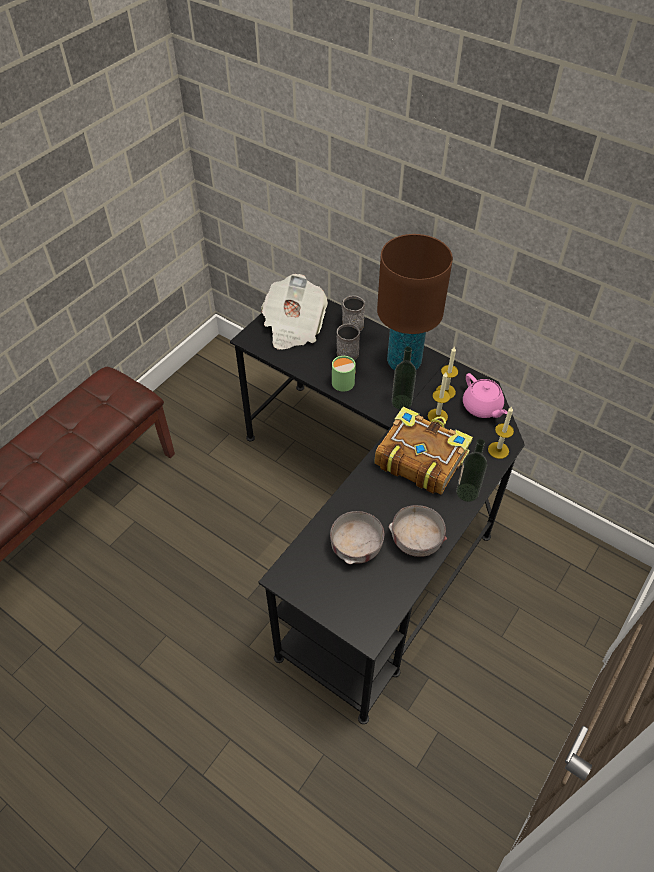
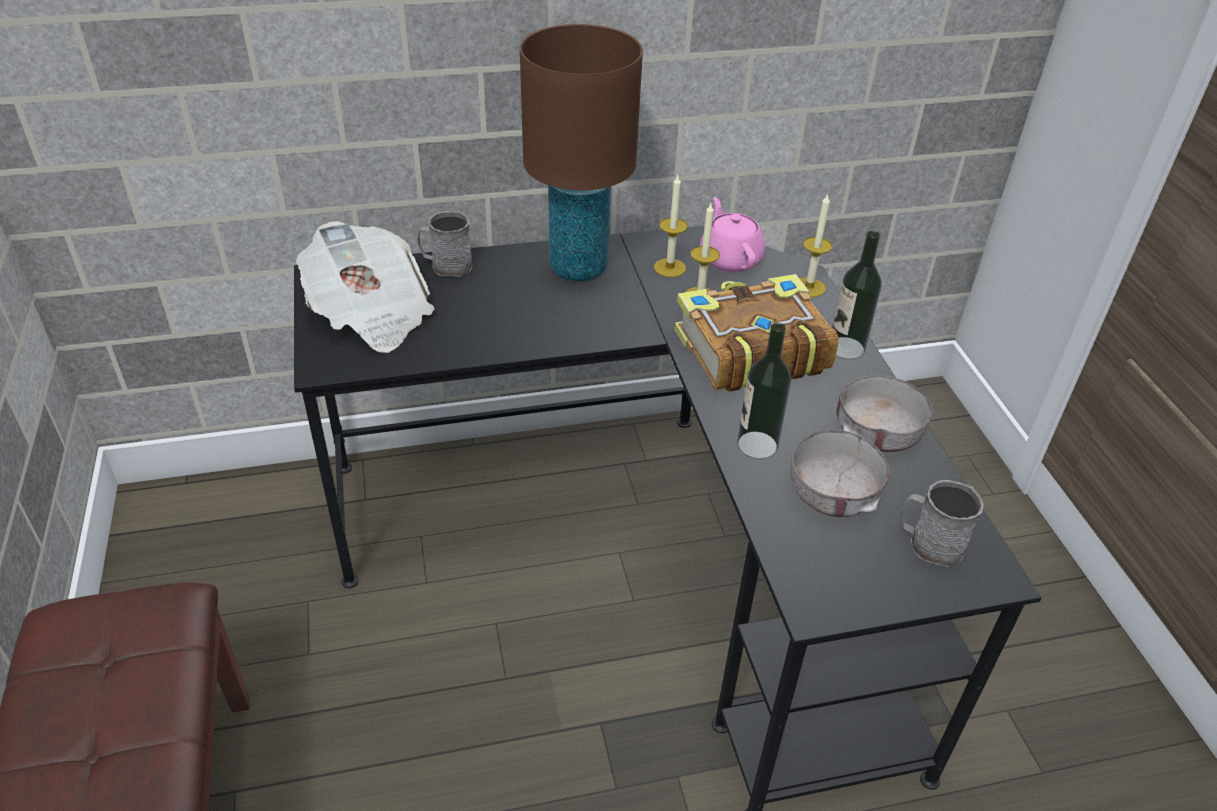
camera: 50 degrees left, 10 degrees down
green mug [332,356,356,392] -> none
grey mug [337,323,360,360] -> grey mug moved to [901,480,984,567]
bottle [392,347,416,410] -> bottle moved to [737,322,791,459]
pink teapot [463,373,507,418] -> pink teapot turned 120 degrees counterclockwise [700,197,765,272]

